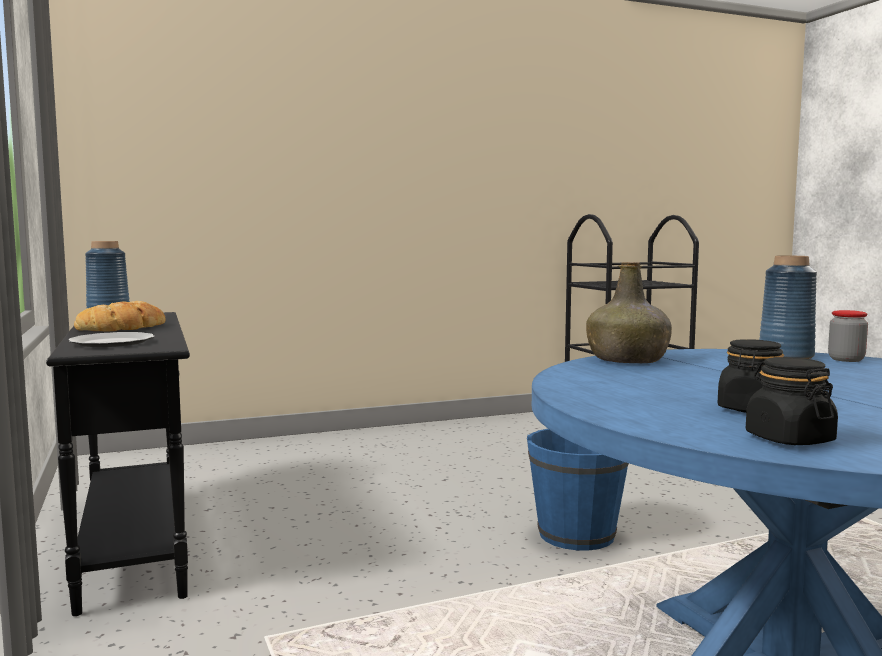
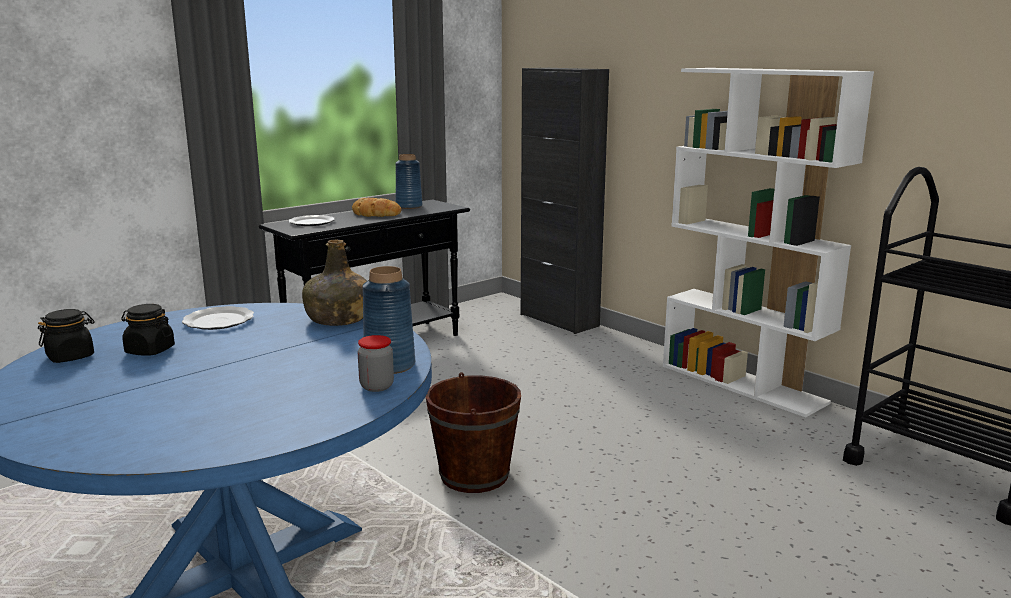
camera: 70 degrees right, 10 degrees up
blue bucket [527,429,629,550] -> brown bucket [426,372,521,493]
none -> plate [182,306,254,330]
none -> black cabinet [521,68,609,334]
none -> white bookcase [663,68,874,417]

